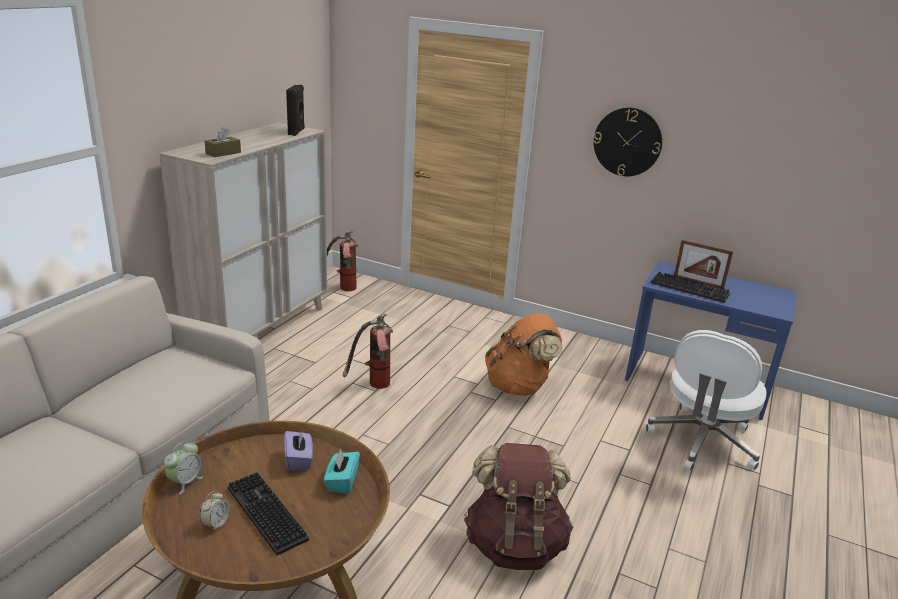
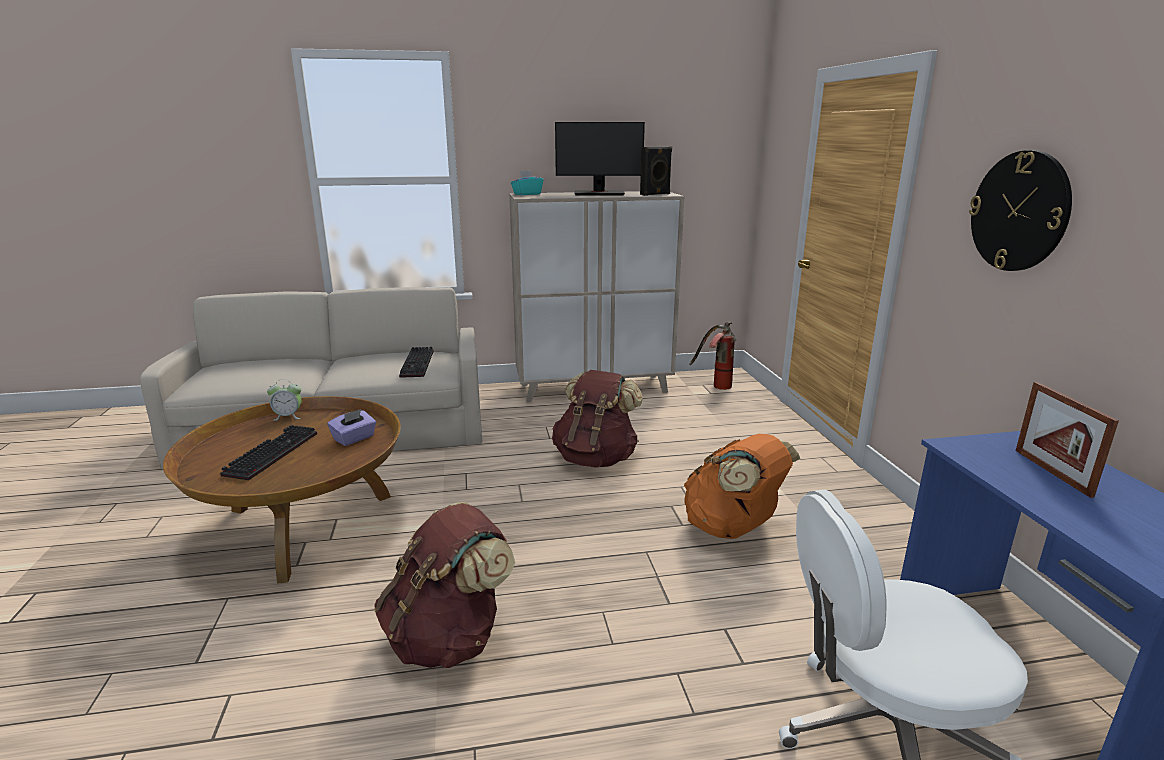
camera: 55 degrees right, 5 degrees down
alarm clock [200,491,230,531] -> none
brown tissue box [205,127,241,157] -> none
turquoise tissue box [324,449,360,494] -> turquoise tissue box moved to [511,171,543,195]
fire extinguisher [343,314,393,389] -> brown backpack [552,370,643,468]
keyboard [651,272,730,303] -> keyboard moved to [399,347,434,378]
none -> monitor [555,122,645,195]

